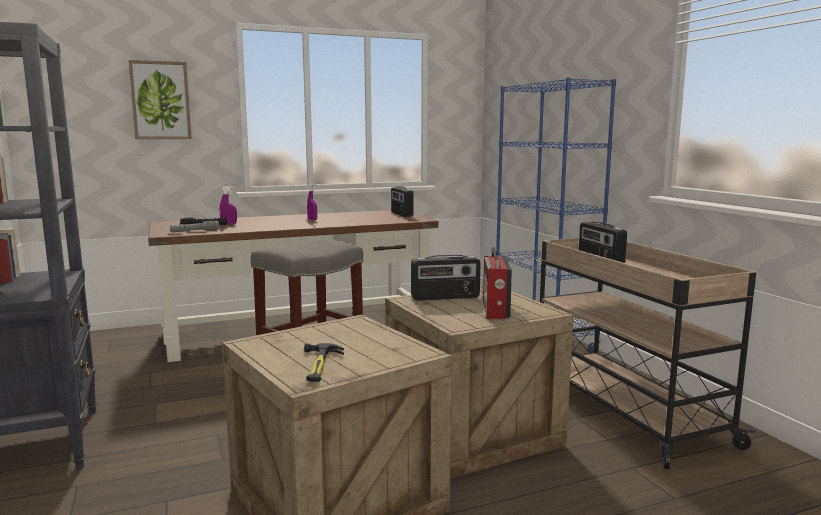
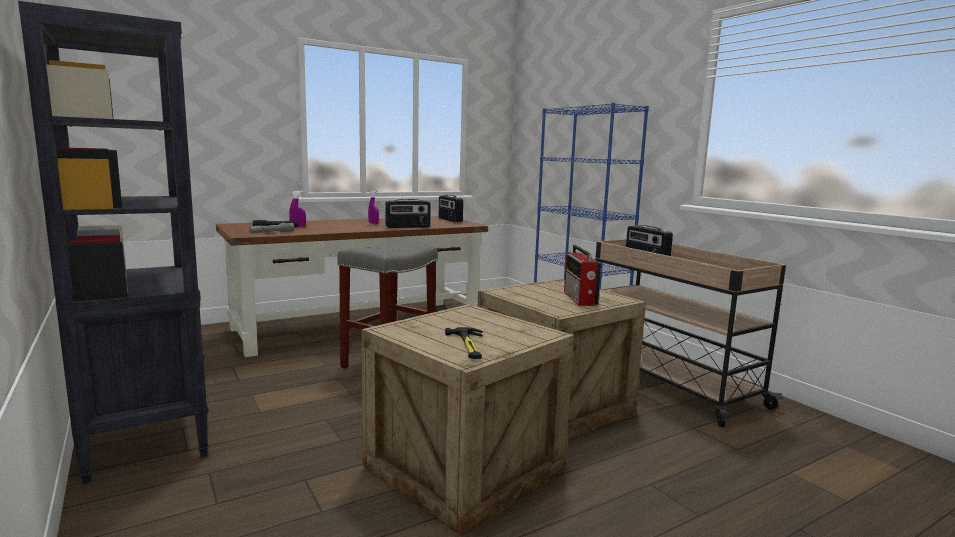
camera: 10 degrees left, 0 degrees up
picture [128,60,192,139] -> none
radio [411,255,481,301] -> radio moved to [386,199,431,228]

